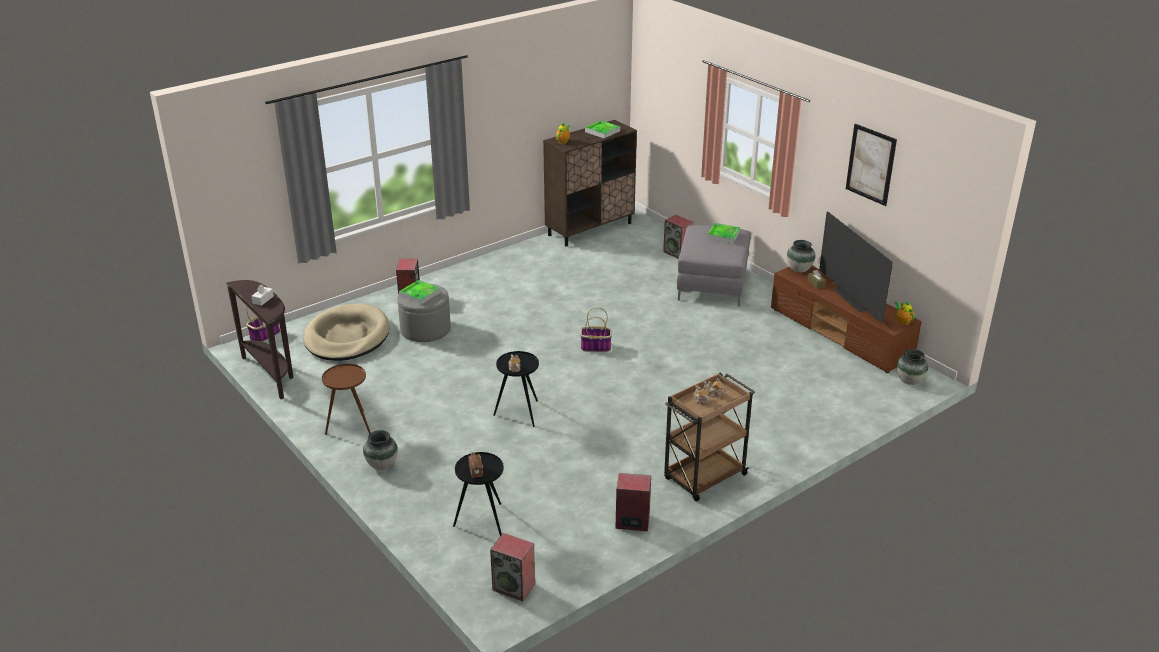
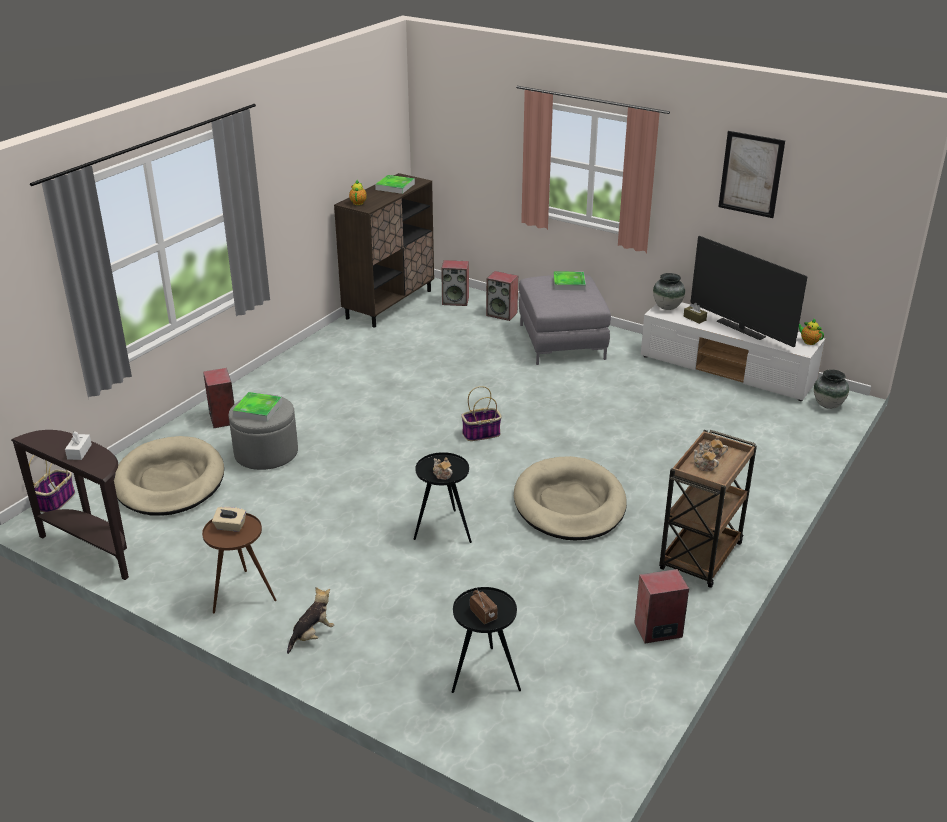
camera: 20 degrees left, 0 degrees up
vase [363,430,398,470] -> plush toy [287,587,334,654]
speaker [490,533,535,601] -> speaker moved to [441,260,469,306]
brown tv stand [771,266,922,373] -> white tv stand [641,302,825,401]
none -> beige tissue box [212,507,246,532]
none -> beige dog bed [514,456,627,540]

